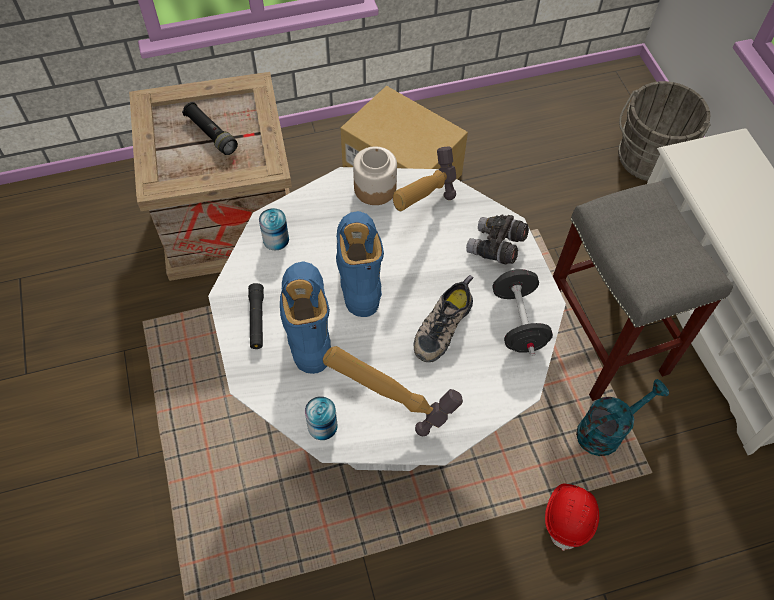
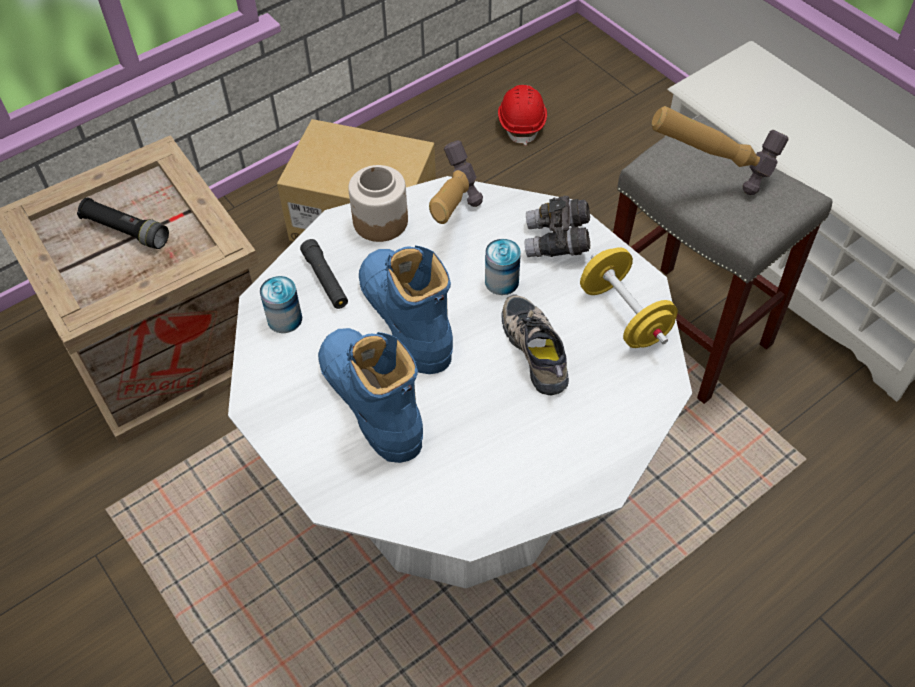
camera: 20 degrees left, 5 degrees down
black flashlight [248,283,264,349] -> black flashlight moved to [300,239,348,309]
can [305,396,337,440] -> can moved to [485,239,521,295]
hammer [323,346,463,436] -> hammer moved to [652,106,789,195]
shoe [414,275,473,362] -> shoe turned 150 degrees clockwise [501,294,569,395]
black dumbbell [492,268,553,356] -> yellow dumbbell [580,247,678,348]
red hard hat [545,483,599,551] -> red hard hat moved to [498,85,547,146]
turquoise watering can [576,379,669,456] -> none
grey bucket [618,81,710,181] -> none

